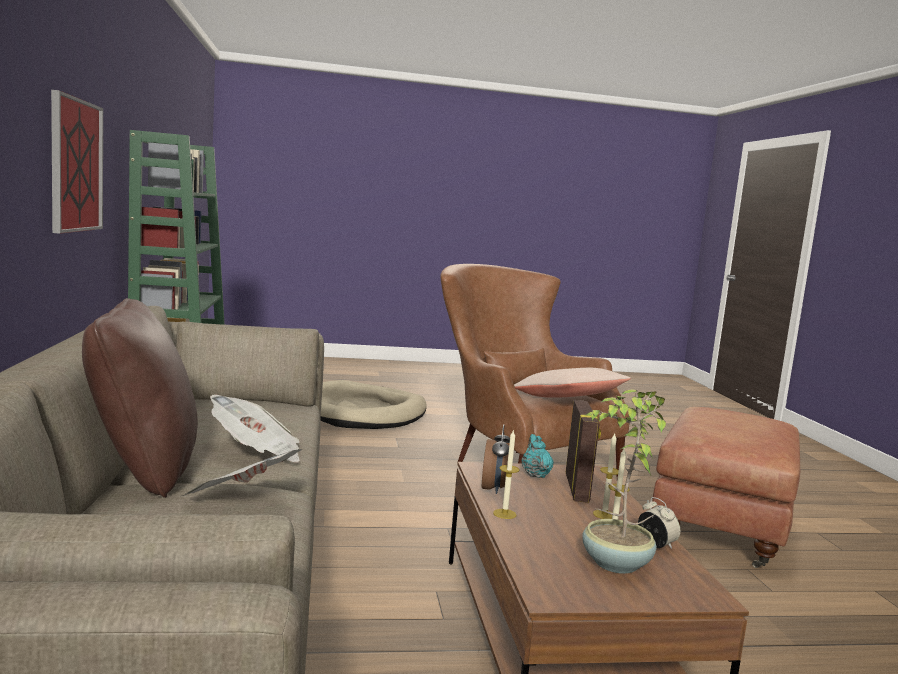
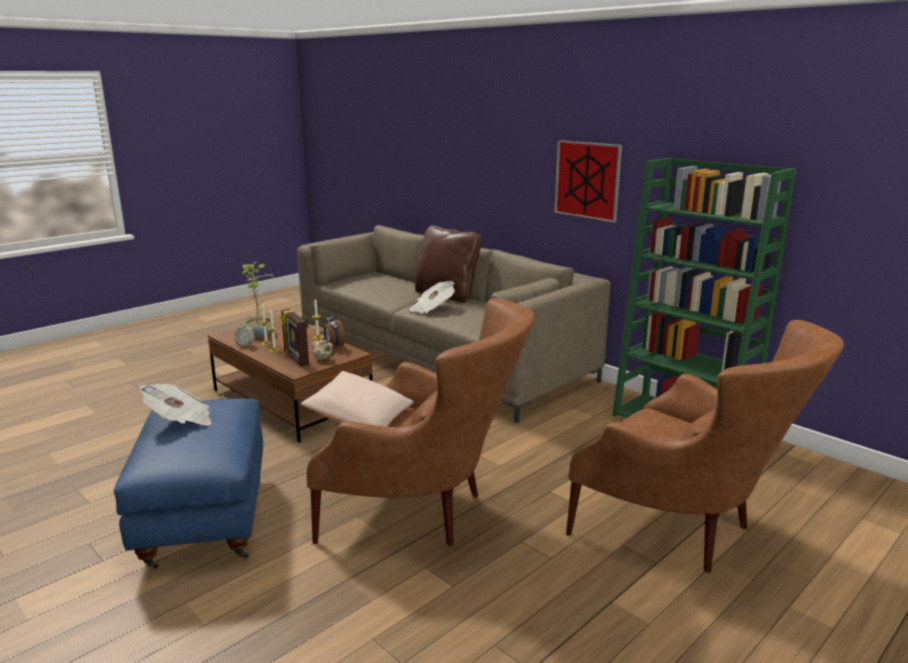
camera: 145 degrees right, 10 degrees up
newspaper [182,449,302,496] -> newspaper moved to [139,384,211,425]
beige dog bed [320,380,427,429] -> brown armchair [566,320,844,573]
turquoise teapot [522,434,554,478] -> beige teapot [311,337,335,361]
brown ottoman [652,407,800,568] -> blue ottoman [114,399,263,569]

